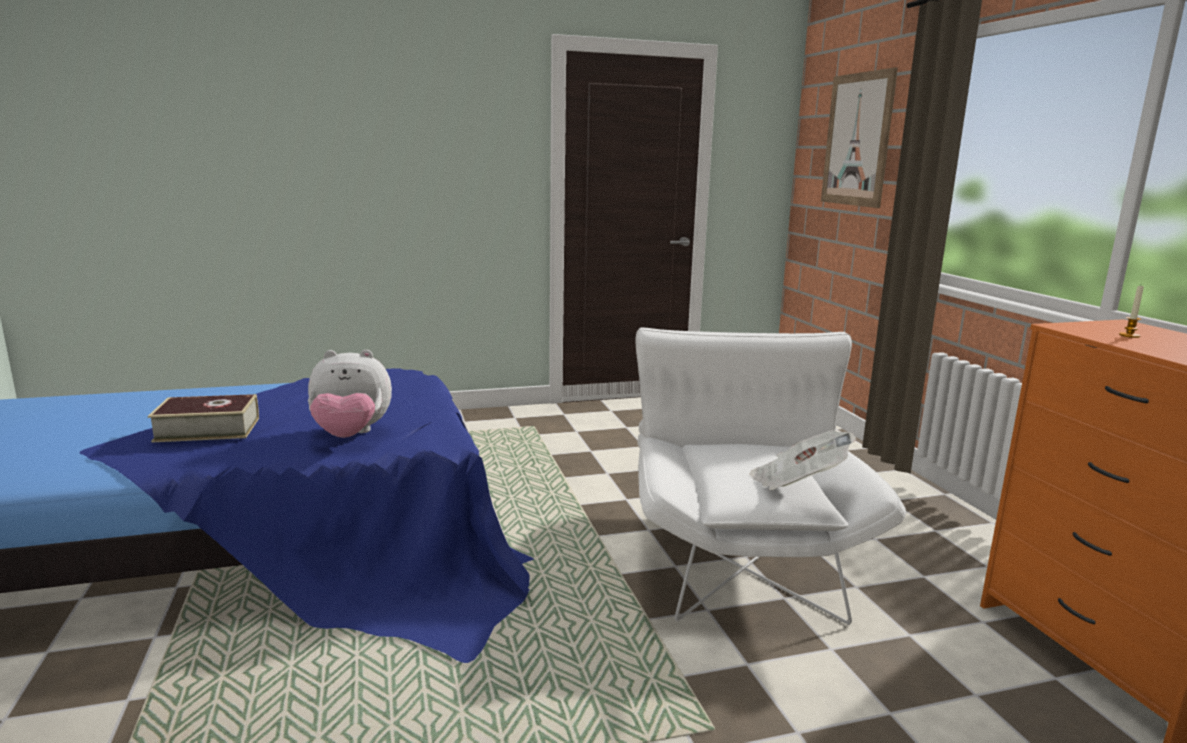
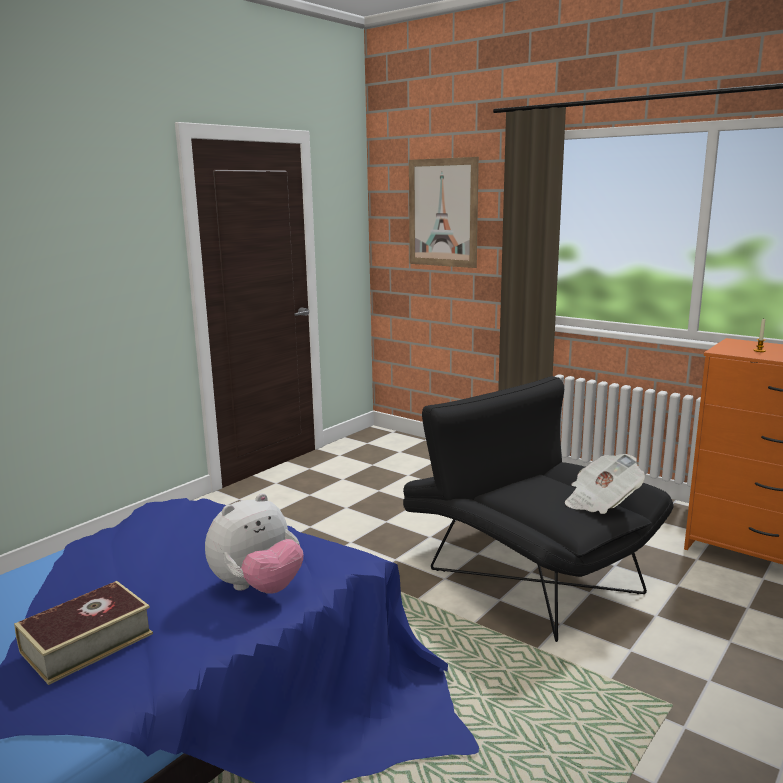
camera: 35 degrees left, 0 degrees up
white armchair [635,327,906,625] -> black armchair [403,376,674,642]

